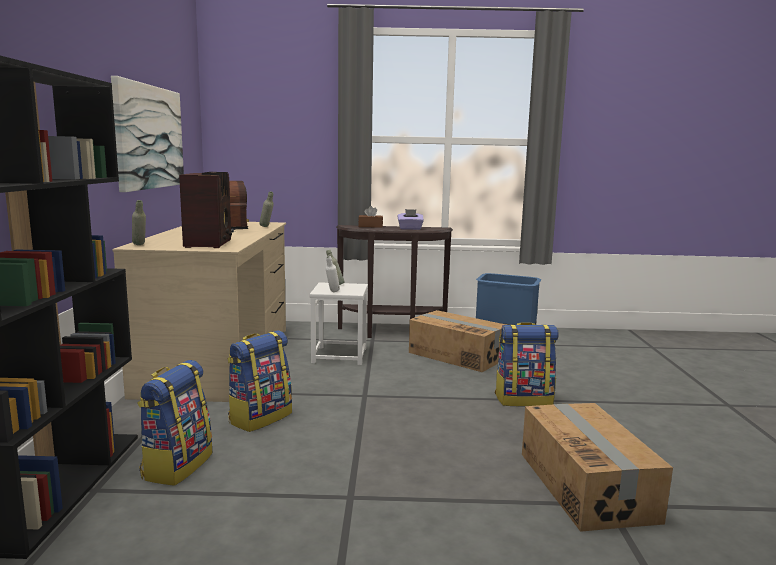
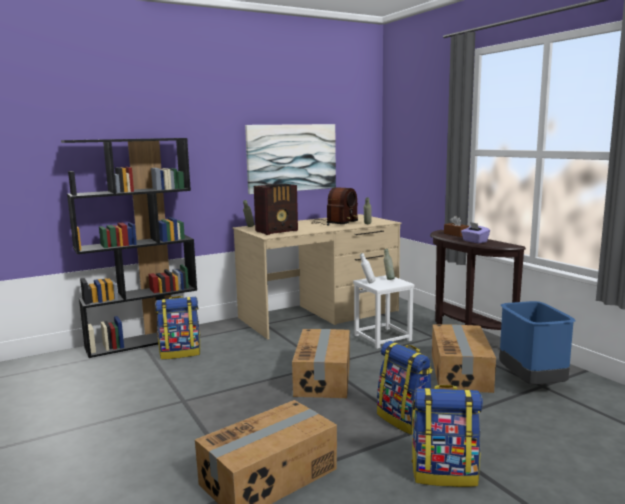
camera: 60 degrees right, 0 degrees up
backpack [227,330,292,432] -> backpack moved to [411,385,483,487]
none -> cardboard box [292,329,350,398]

